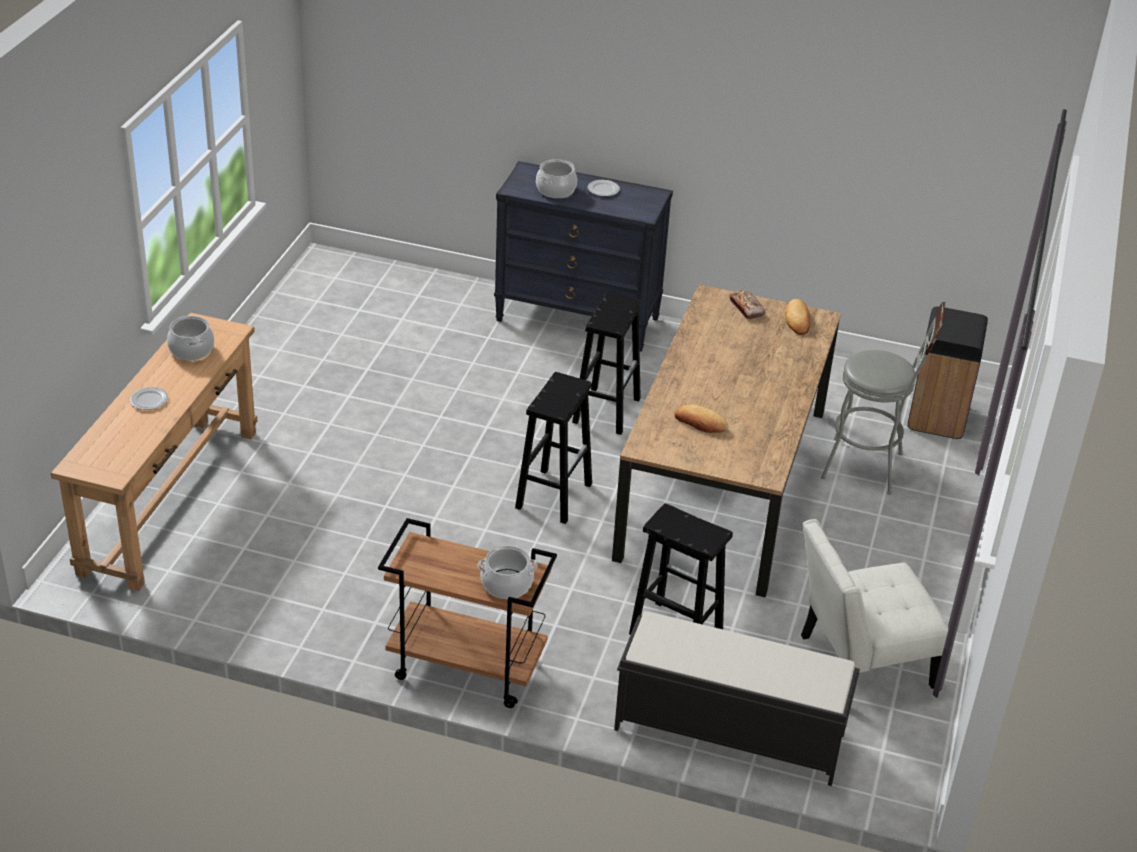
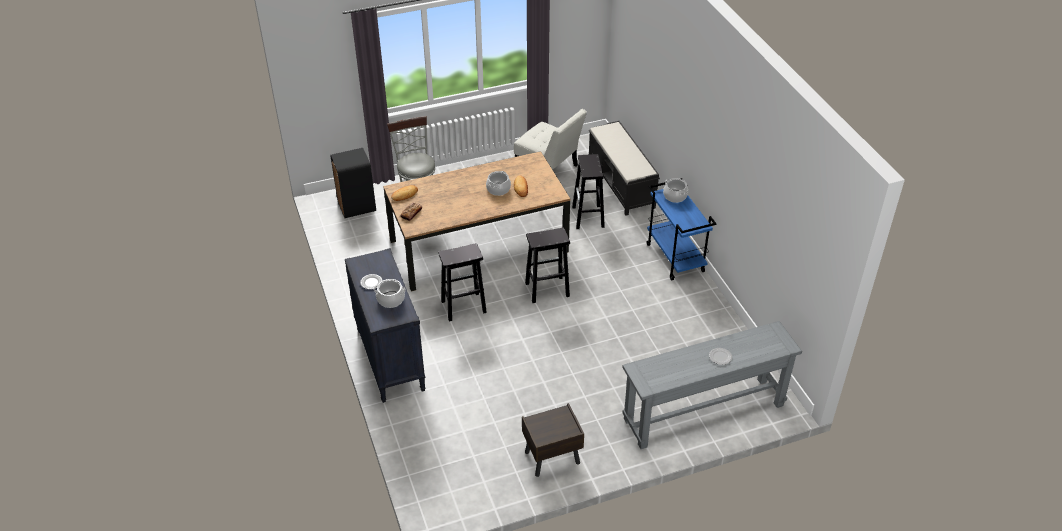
camera: 125 degrees left, 5 degrees up
brown console table [51,313,257,591] -> grey console table [622,321,802,449]
cooking pot [167,316,214,361] -> cooking pot moved to [486,171,511,196]
brown cart [378,518,557,708] -> blue cart [647,178,716,280]
none -> brown nightstand [522,403,584,477]

